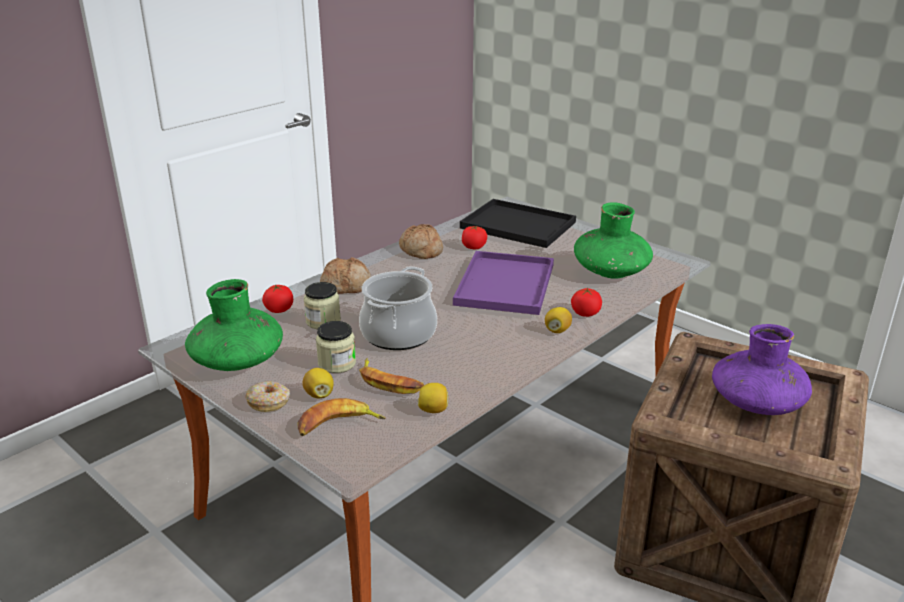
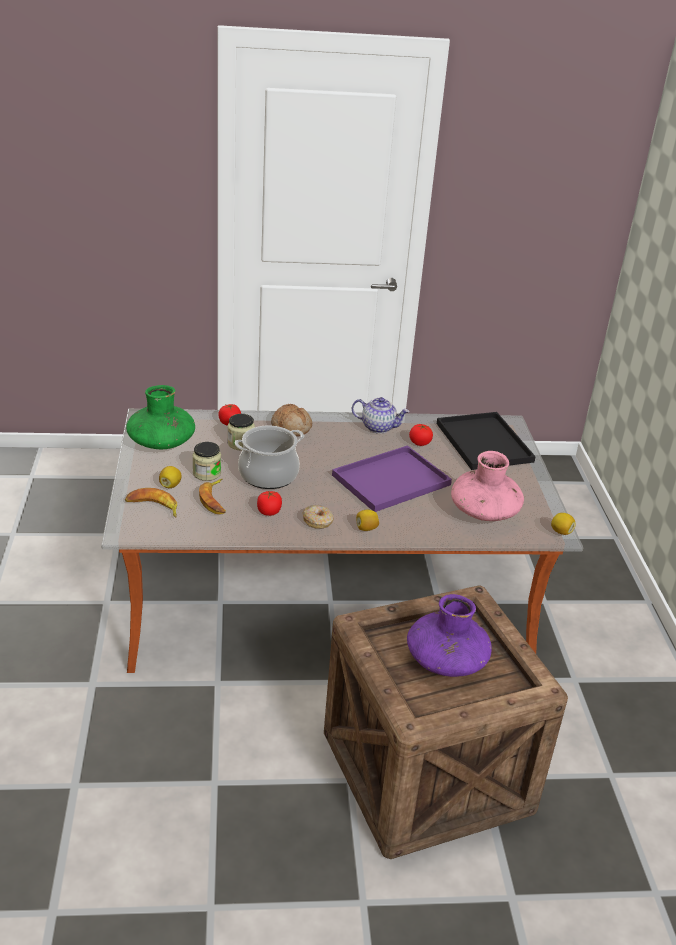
camera: 40 degrees right, 5 degrees up
donut [245,381,290,412] -> donut moved to [302,505,334,529]
bread [399,224,443,259] -> teapot [352,397,409,434]
lemon [418,383,448,413] -> lemon moved to [551,513,575,535]
tomato [571,287,602,317] -> tomato moved to [257,491,282,516]
green vase [574,202,653,279] -> pink vase [451,451,524,521]

